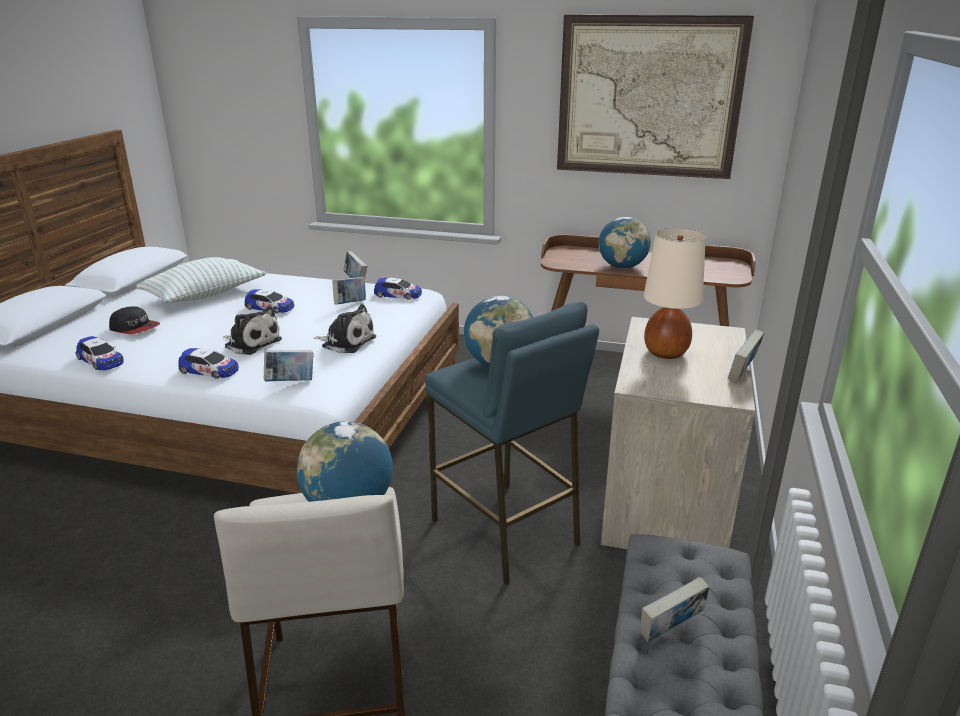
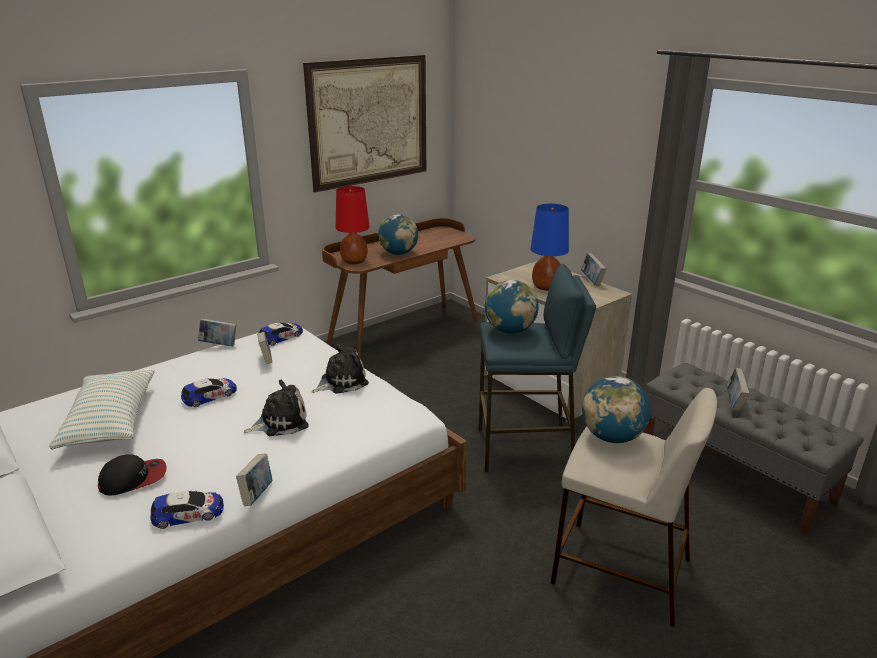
camera: 55 degrees left, 0 degrees up
toy car [178,348,239,379] -> none
book [264,350,314,381] -> book moved to [236,454,272,506]
beige table lamp [644,228,706,359] -> blue table lamp [530,204,569,291]
none -> red table lamp [336,186,370,264]

